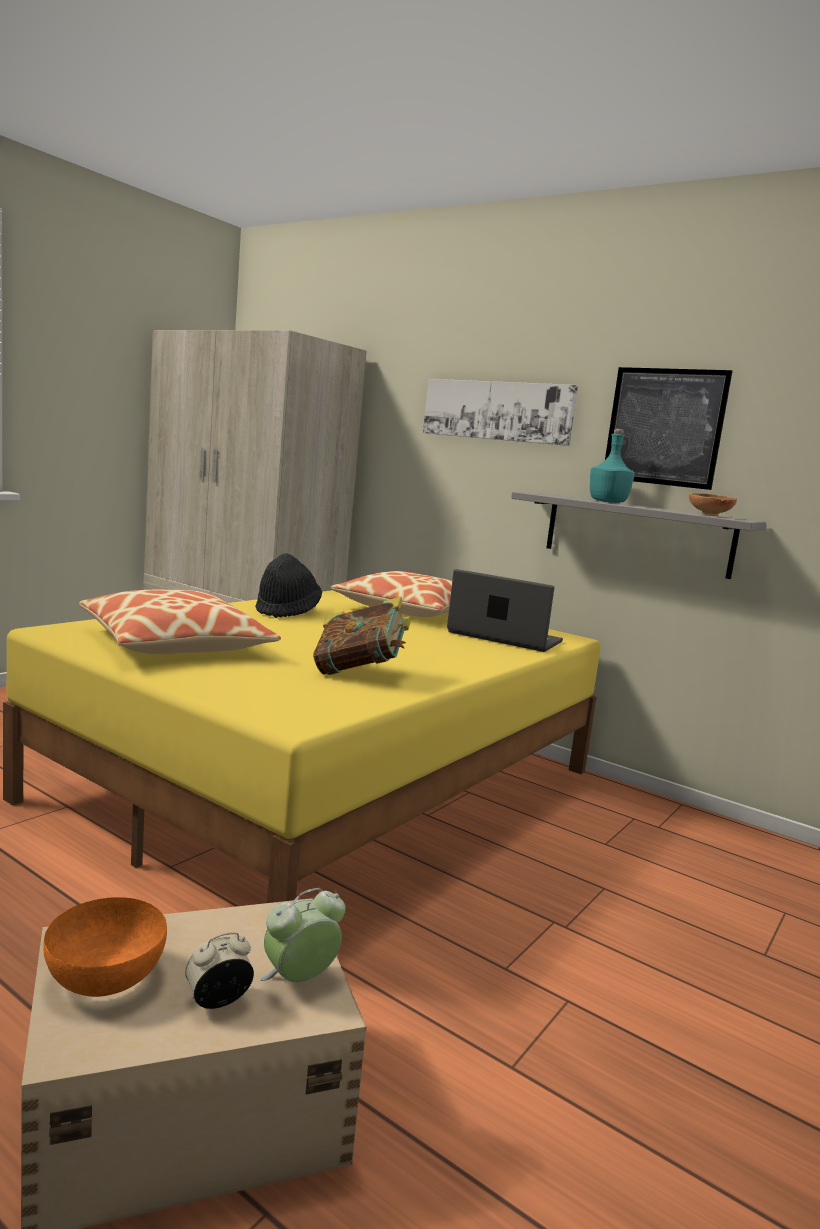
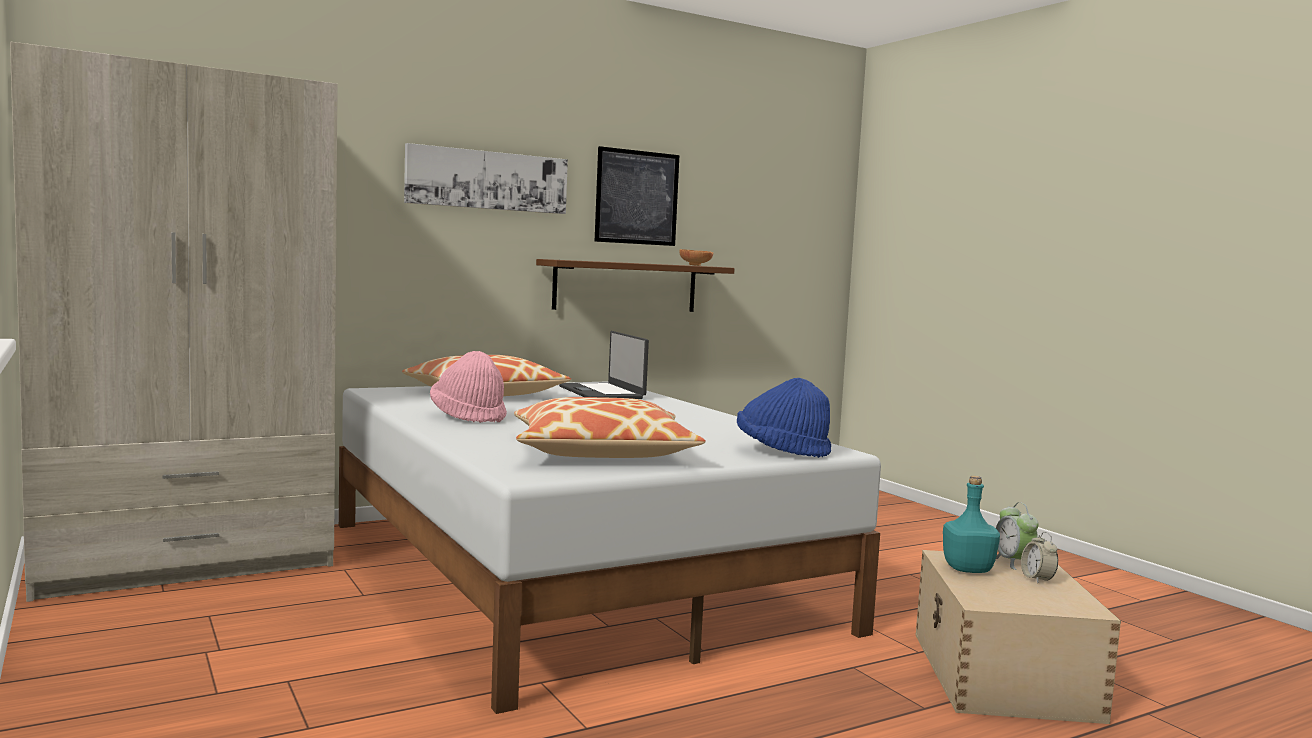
camera: 65 degrees left, 5 degrees down
yellow bed [3,590,601,903] -> white bed [339,381,881,714]
orange bowl [43,897,167,997] -> none
black hat [256,553,322,618] -> pink hat [430,351,507,423]
book [313,597,411,675] -> none
laptop [447,569,563,652] -> laptop turned 75 degrees counterclockwise [559,331,649,399]
grey shelf [511,492,766,579] -> brown shelf [536,259,735,312]
turquoise bottle [590,428,635,503] -> turquoise bottle moved to [943,476,1000,573]
none -> blue hat [737,378,831,458]

